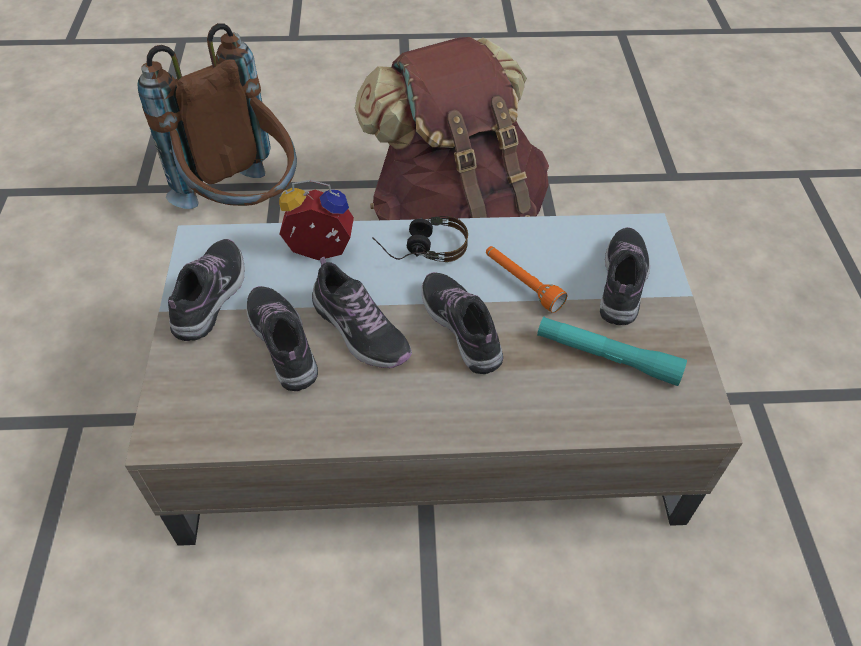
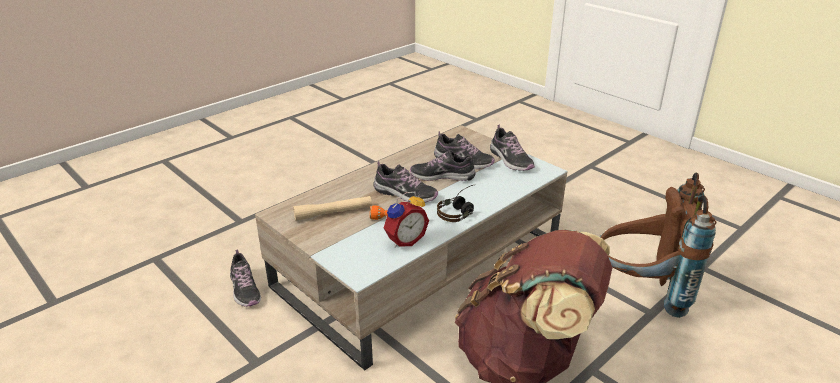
camera: 140 degrees right, 20 degrees down
alarm clock [279,180,354,260] -> alarm clock moved to [384,192,429,247]
turquoise flashlight [537,317,687,386] -> beige flashlight [293,196,372,221]
shoe [600,227,650,325] -> shoe moved to [230,249,261,307]

